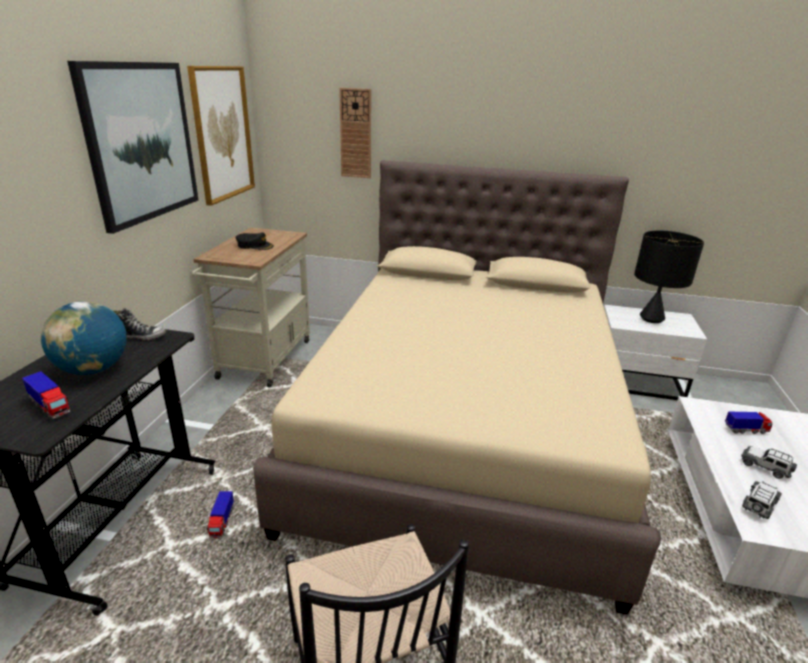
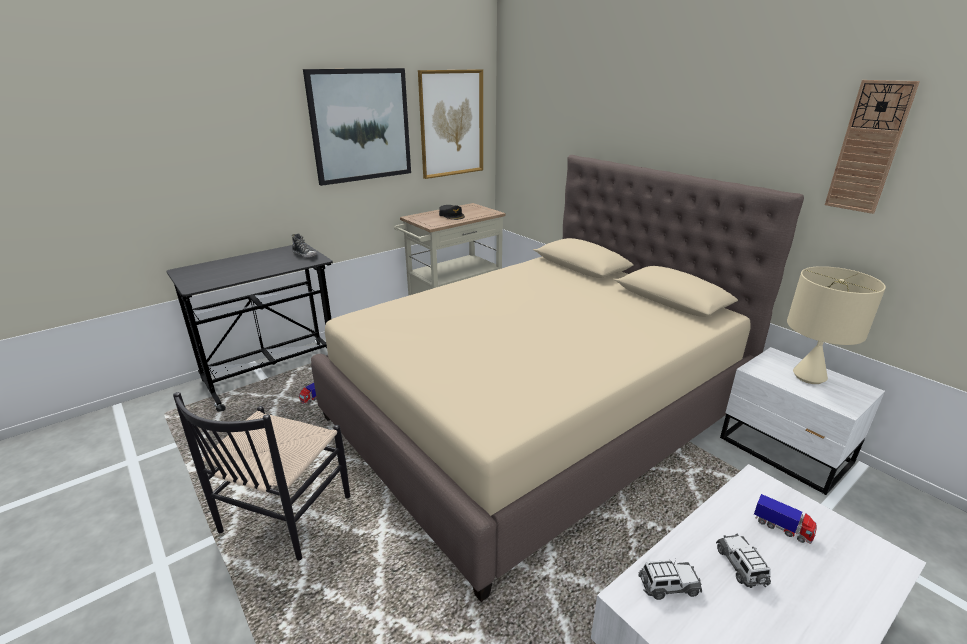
camera: 40 degrees right, 0 degrees up
toy truck [22,371,70,419] -> none
globe [41,301,127,375] -> none
wall clock [339,88,371,178] -> wall clock moved to [825,80,920,214]
black table lamp [634,230,704,323] -> beige table lamp [787,266,886,384]

